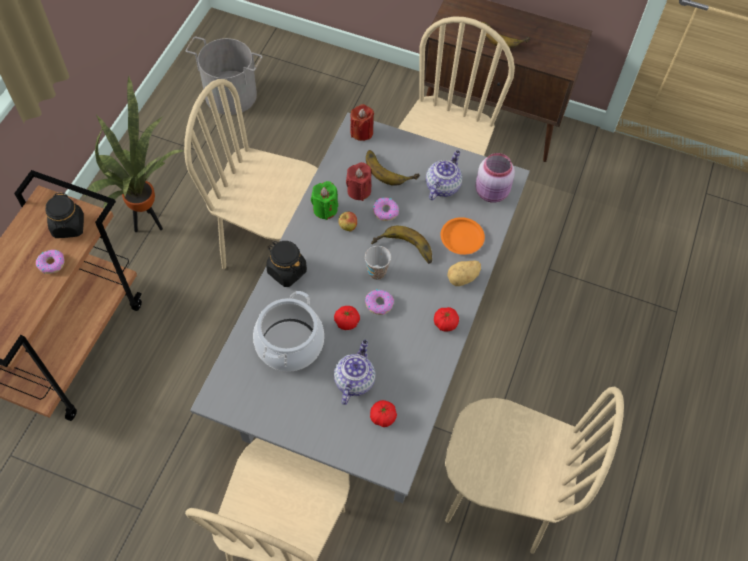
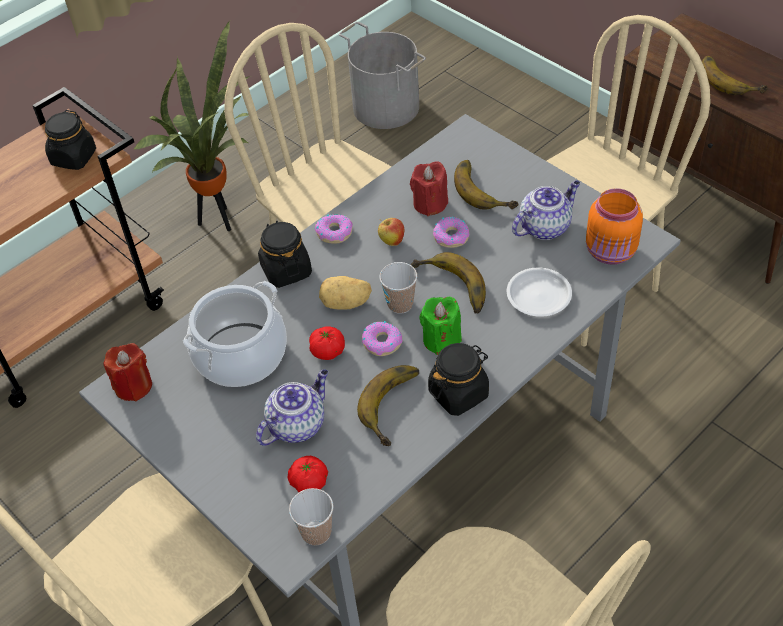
camera: 30 degrees right, 10 degrees down
donut [36,250,65,274] -> donut moved to [315,214,353,244]
green candle [311,181,338,220] -> green candle moved to [419,297,462,355]
red candle [350,104,374,141] -> red candle moved to [103,343,152,401]
tomato [434,307,459,331] -> black jar [428,343,489,416]
orange plate [441,217,485,255] -> white plate [507,268,572,317]
potato [447,260,481,286] -> potato moved to [319,276,372,310]
pink jar [475,153,515,203] -> orange jar [586,188,643,265]
none -> cup [289,488,334,546]
none -> banana [357,365,419,446]

